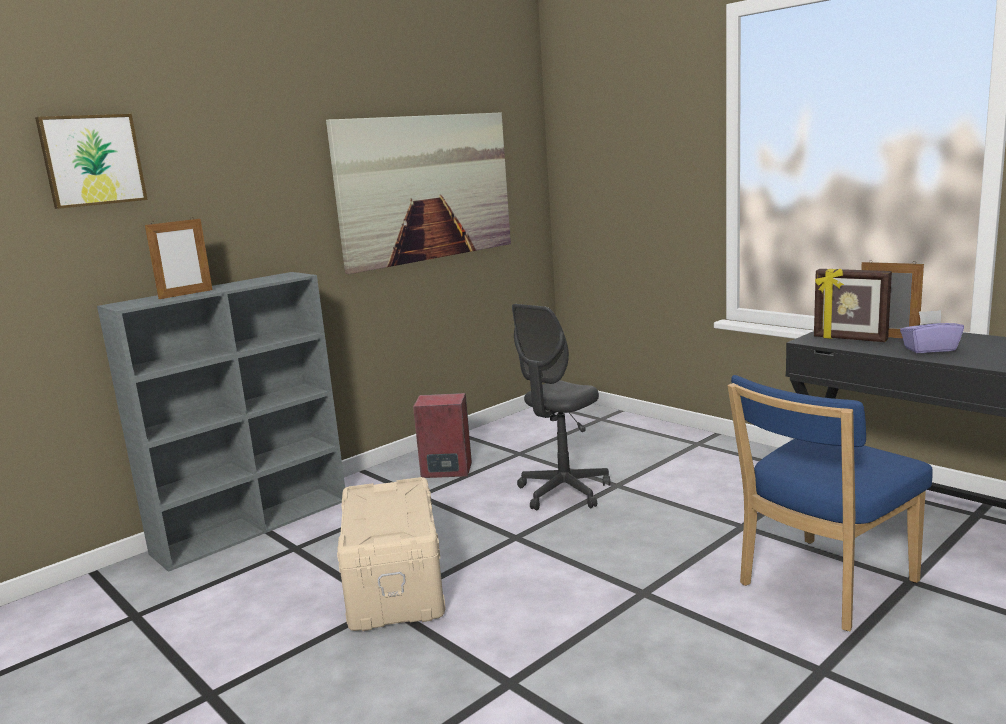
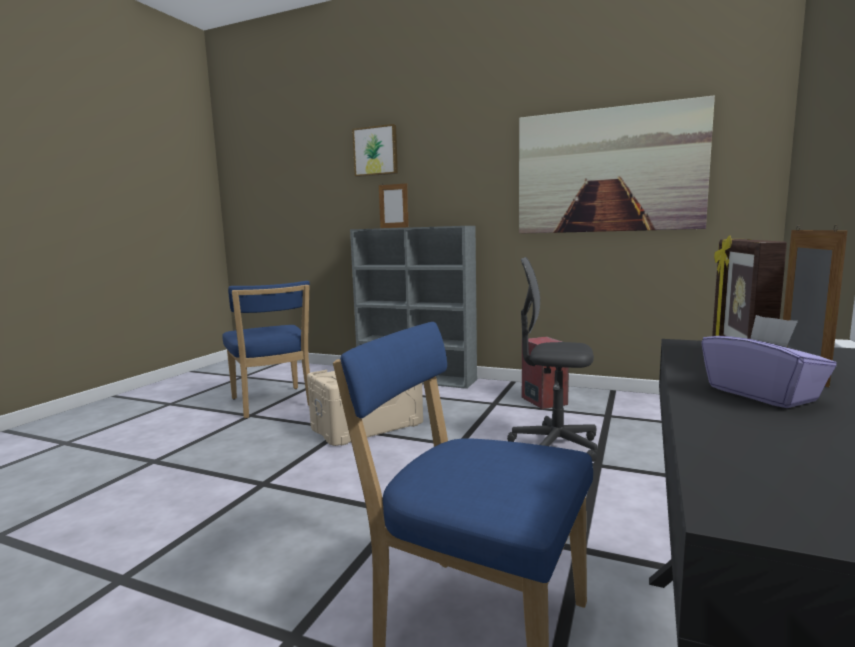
camera: 65 degrees right, 5 degrees down
none -> blue chair [222,281,310,419]

